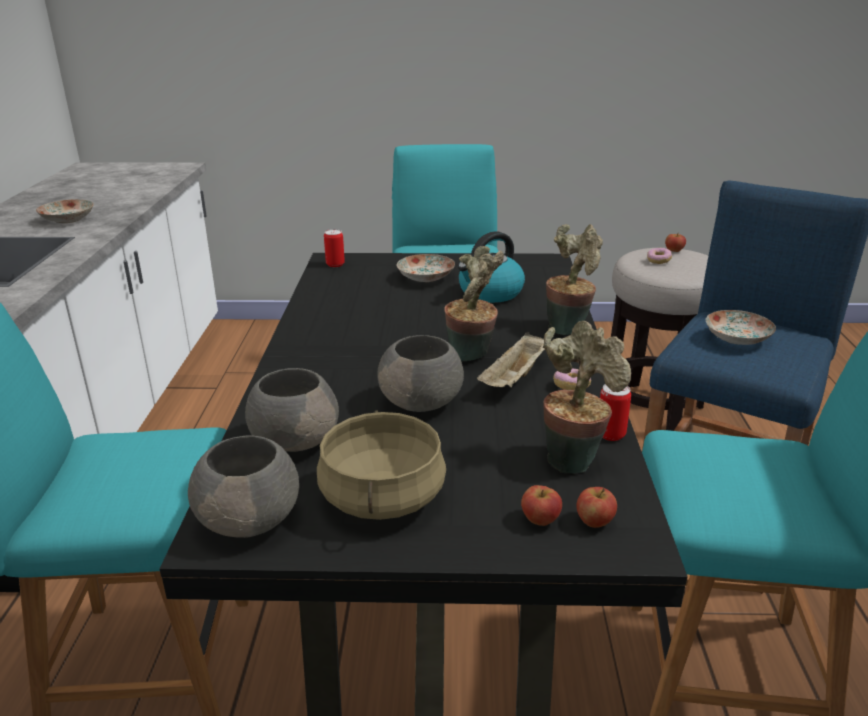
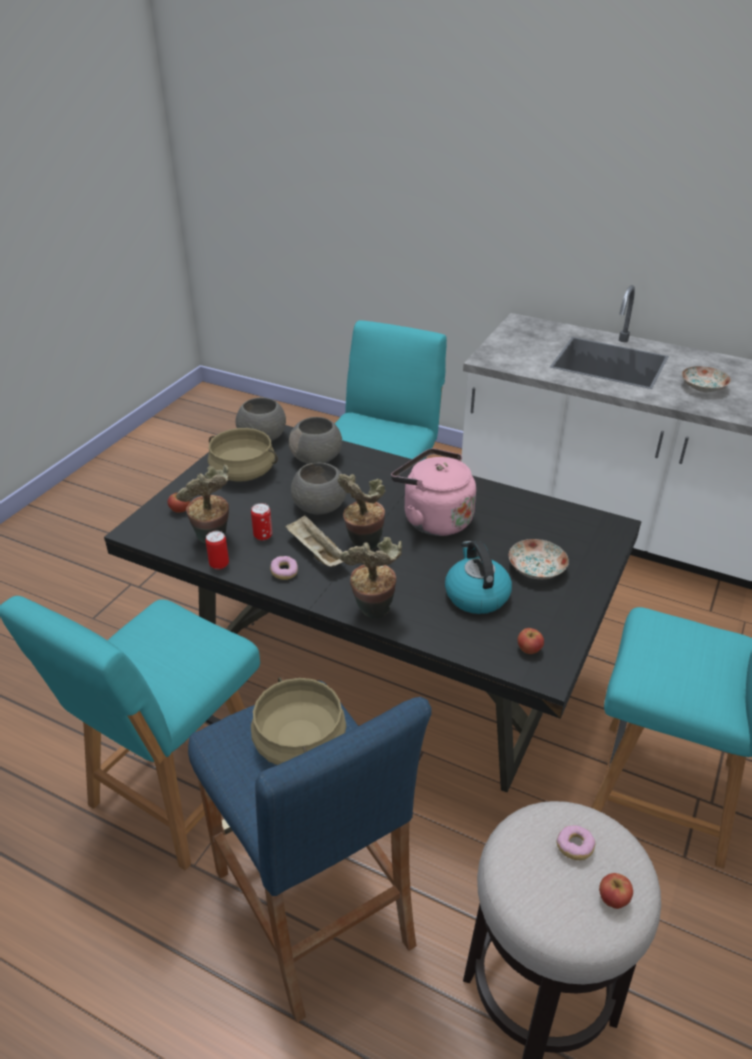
camera: 115 degrees right, 10 degrees up
can [324,229,345,267] -> can moved to [251,503,272,541]
apple [576,487,617,528] -> apple moved to [518,628,544,654]
plate [706,310,776,345] -> beige cooking pot [251,677,346,765]
none -> pink kettle [391,448,476,536]

